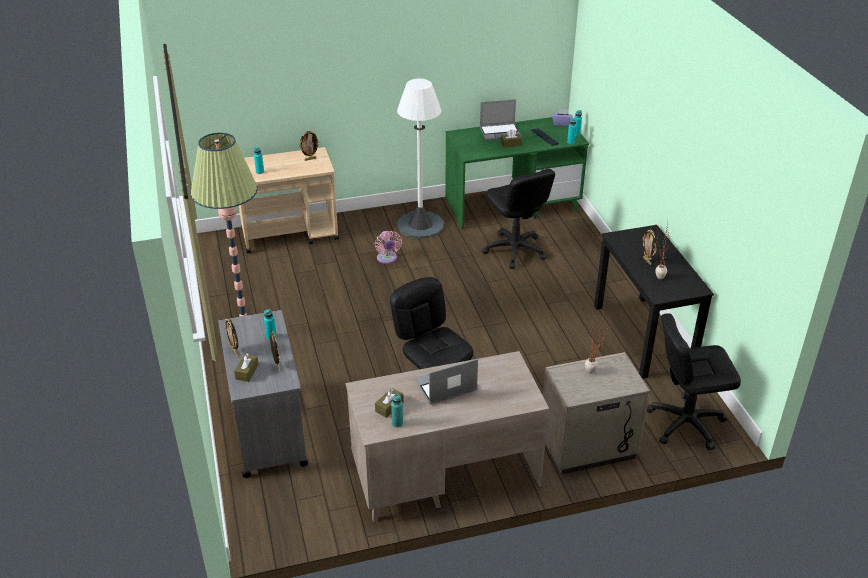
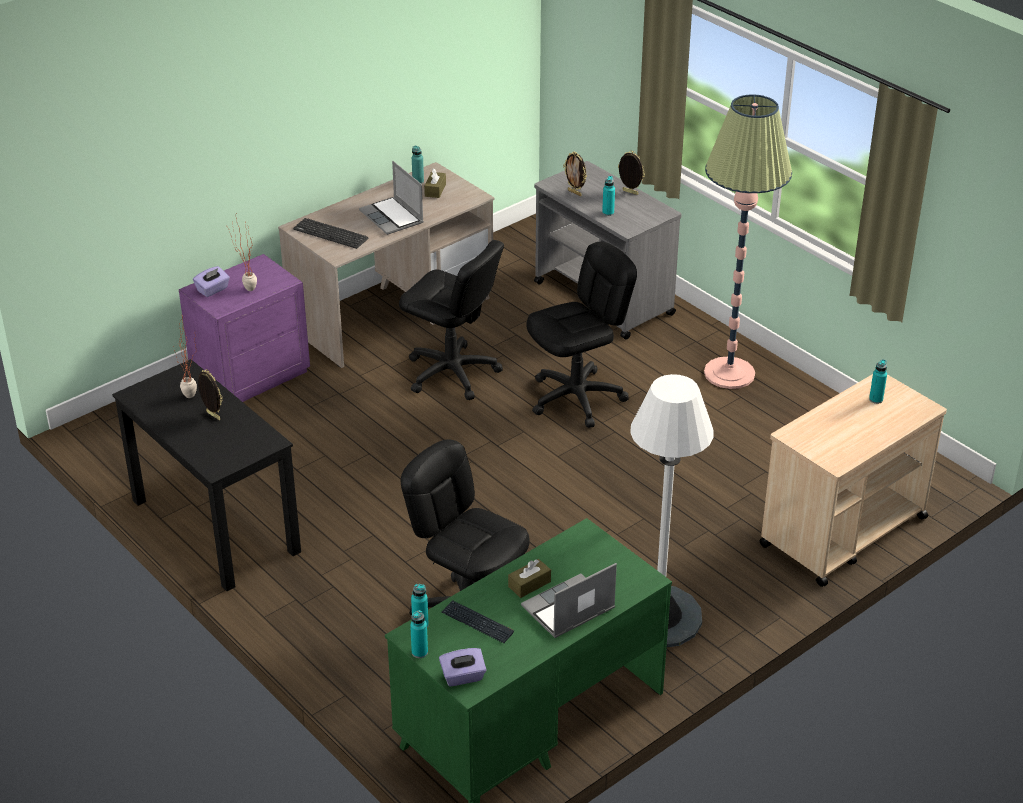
camera: 155 degrees right, 0 degrees up
brown tissue box [234,353,259,382] -> none
picture frame [299,131,320,161] -> none
pink fan [375,231,402,264] -> none
laptop [415,359,478,404] -> laptop turned 105 degrees clockwise [359,161,424,235]
beige nightstand [543,352,650,474] -> purple nightstand [179,254,310,402]
black office chair [647,314,741,451] -> black office chair moved to [526,242,637,428]
none -> purple tissue box [193,266,230,297]
none -> keyboard [293,218,369,249]

